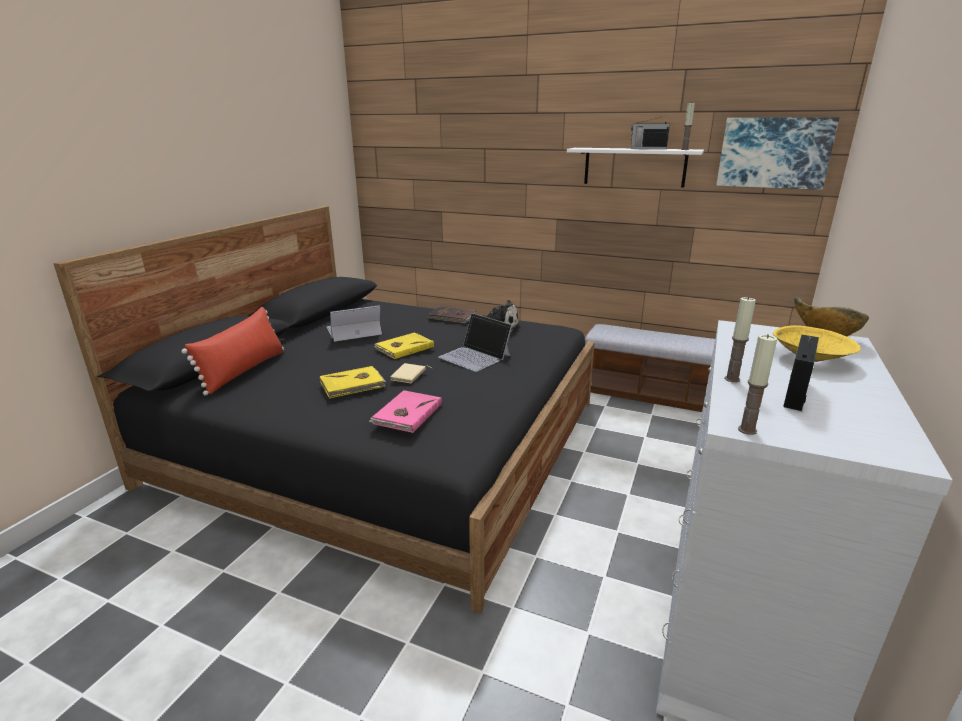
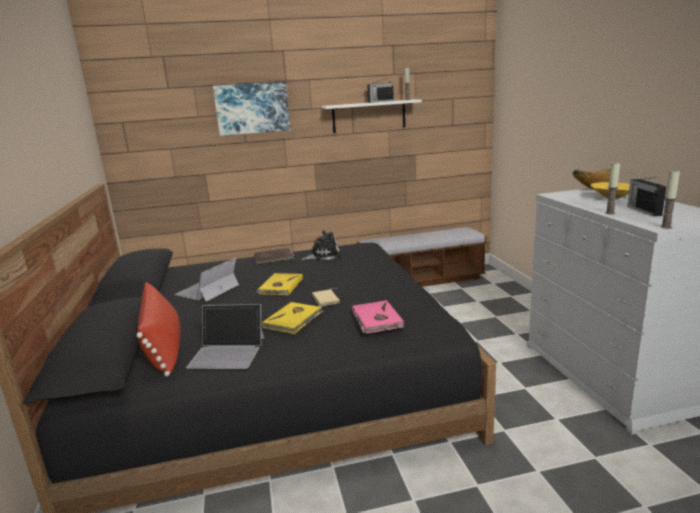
camera: 35 degrees left, 5 degrees down
laptop [438,313,512,372] -> laptop moved to [186,304,265,369]
picture [716,117,839,190] -> picture moved to [213,81,290,136]

